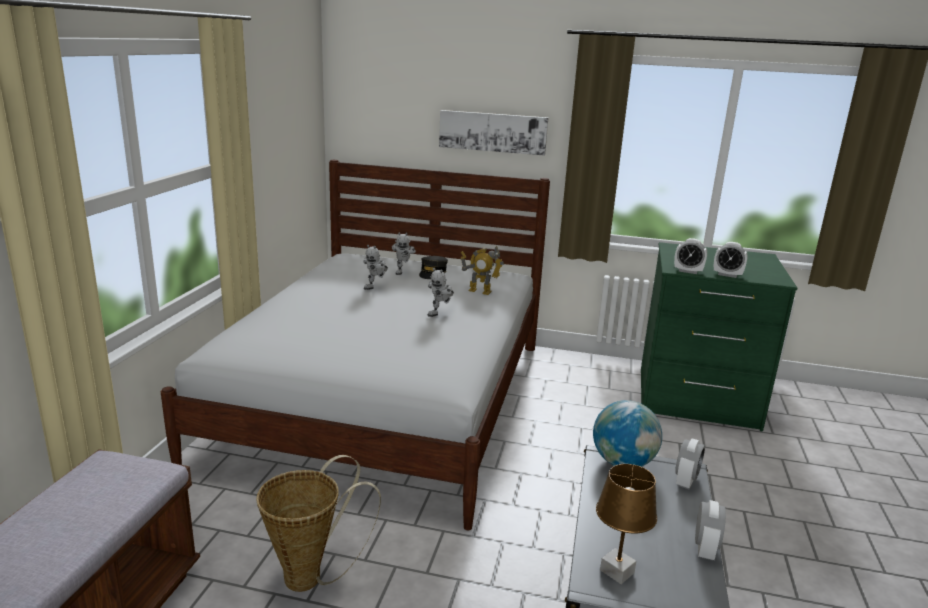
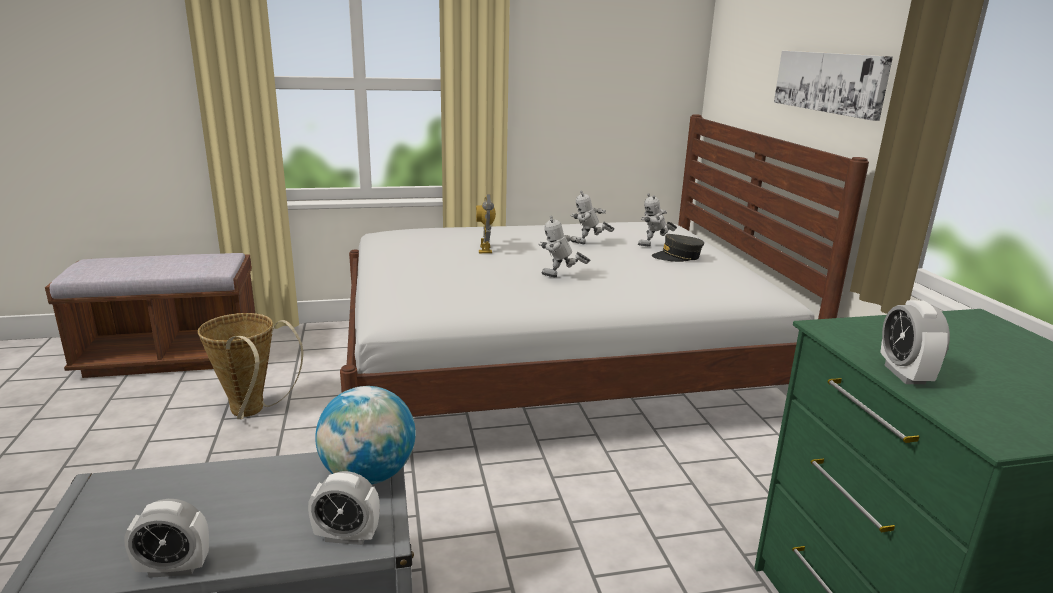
camera: 65 degrees right, 0 degrees up
toy robot [461,246,504,295] -> toy robot moved to [476,194,496,253]
brown table lamp [596,464,657,584] -> none
alarm clock [674,238,707,274] -> none

